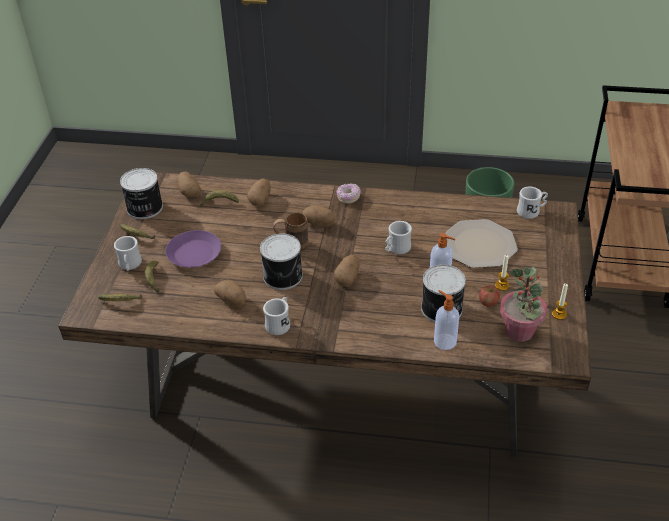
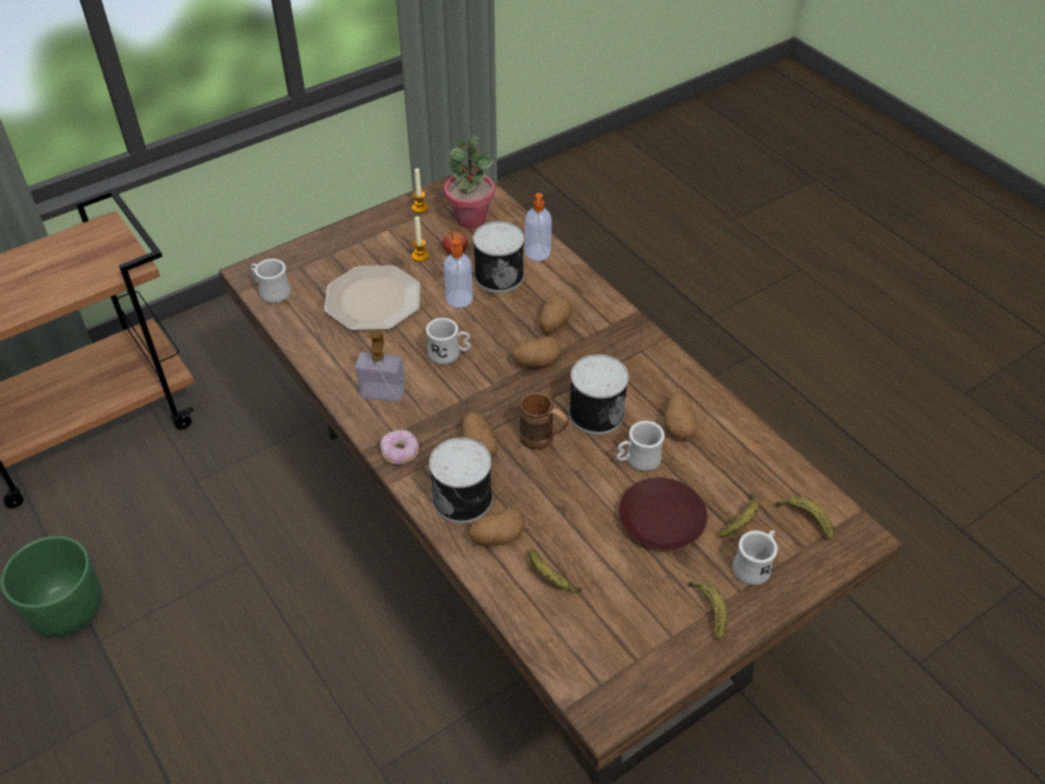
camera: 135 degrees left, 5 degrees up
can [120,168,163,219] -> can moved to [429,438,492,523]
purple plate [165,230,221,268] -> brown plate [619,478,708,550]
potato [177,172,201,197] -> potato moved to [540,295,572,333]
white mug [263,297,290,335] -> white mug moved to [616,421,665,471]
none -> soap dispenser [355,332,405,401]

